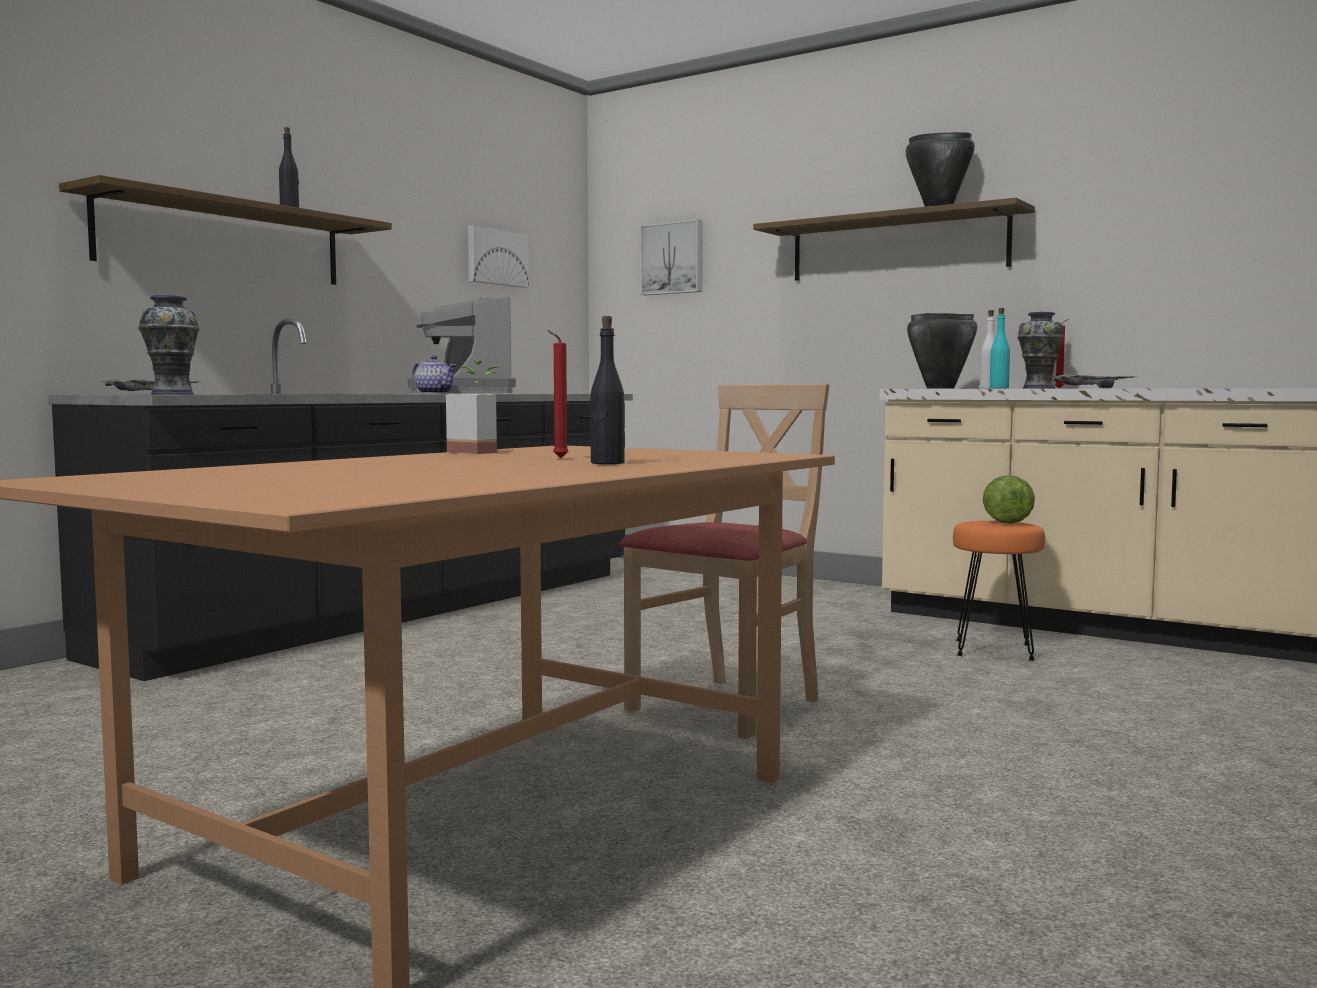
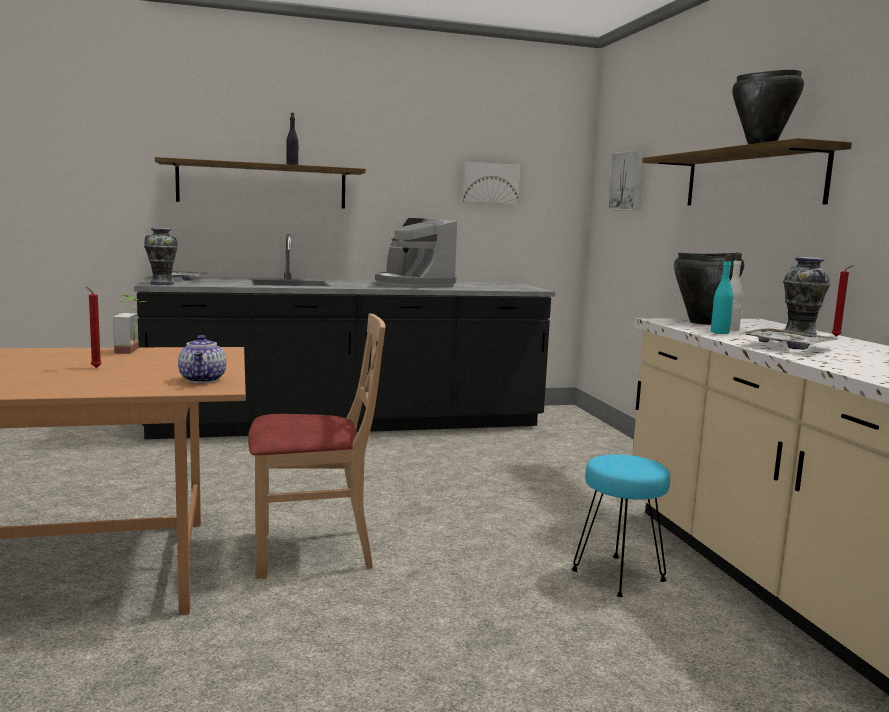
camera: 40 degrees right, 5 degrees up
coffee machine [408,296,516,393] -> coffee machine turned 60 degrees counterclockwise [375,218,457,288]
teapot [412,355,456,394] -> teapot moved to [178,335,226,383]
black bottle [590,316,625,464] -> none
orange stool [953,521,1045,661] -> turquoise stool [572,454,670,597]
lettuce [983,475,1035,524] -> none

